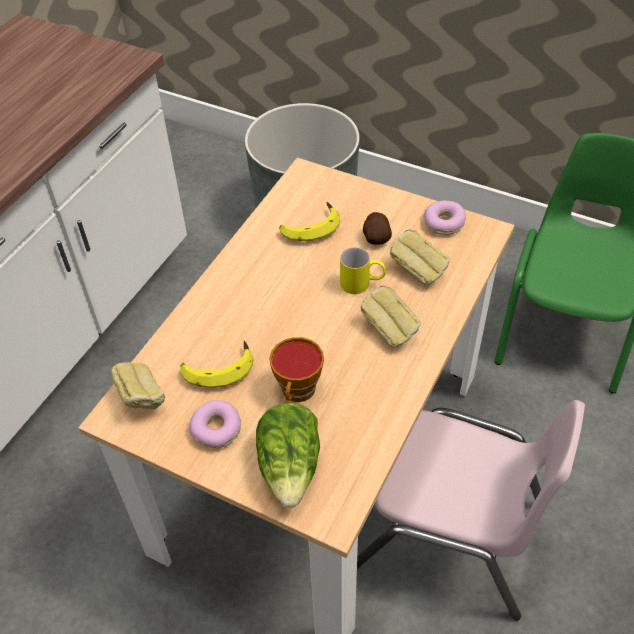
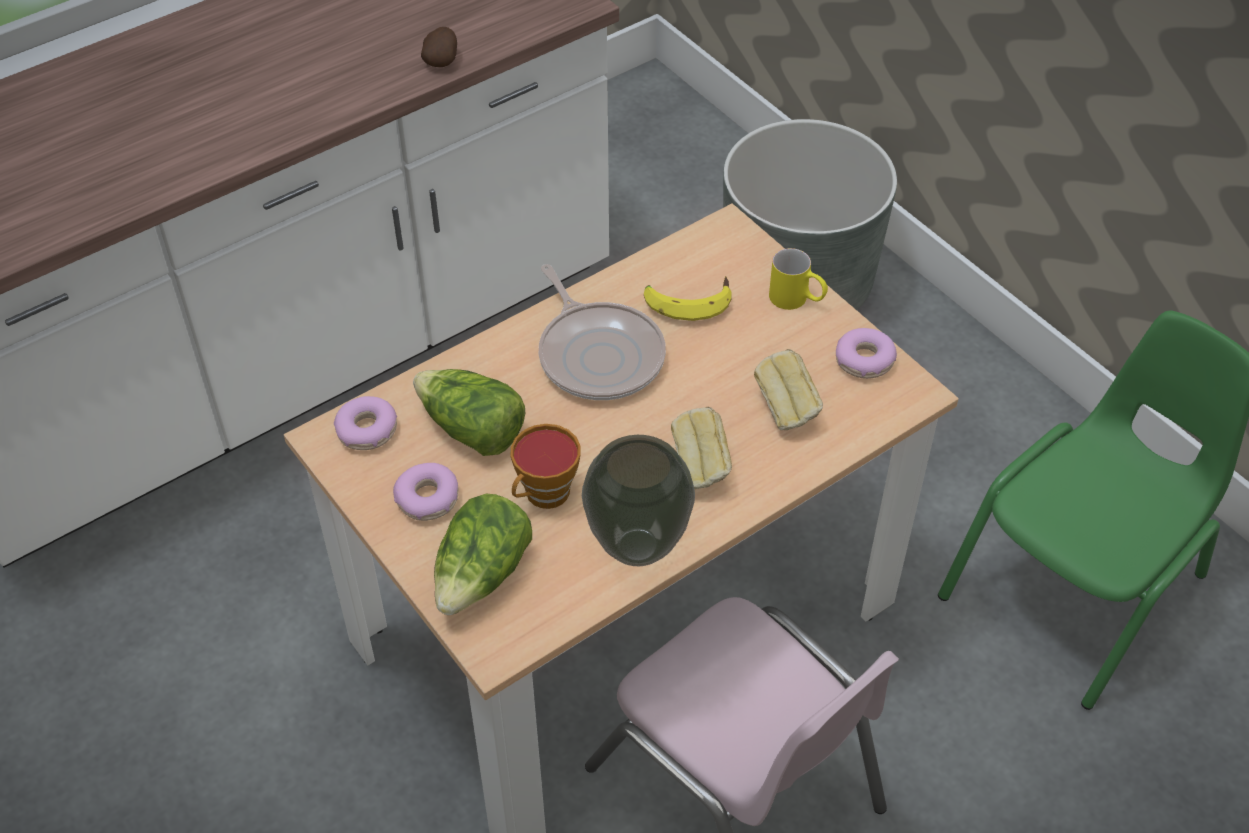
camera: 25 degrees right, 0 degrees up
bread [111,362,165,409] -> donut [334,396,397,450]
banana [180,340,253,388] -> lettuce [413,369,525,456]
yellow mug [340,247,386,294] -> yellow mug moved to [769,248,828,310]
potato [363,212,392,245] -> potato moved to [421,27,457,67]
none -> frying pan [539,264,666,400]
none -> vase [582,435,695,566]

